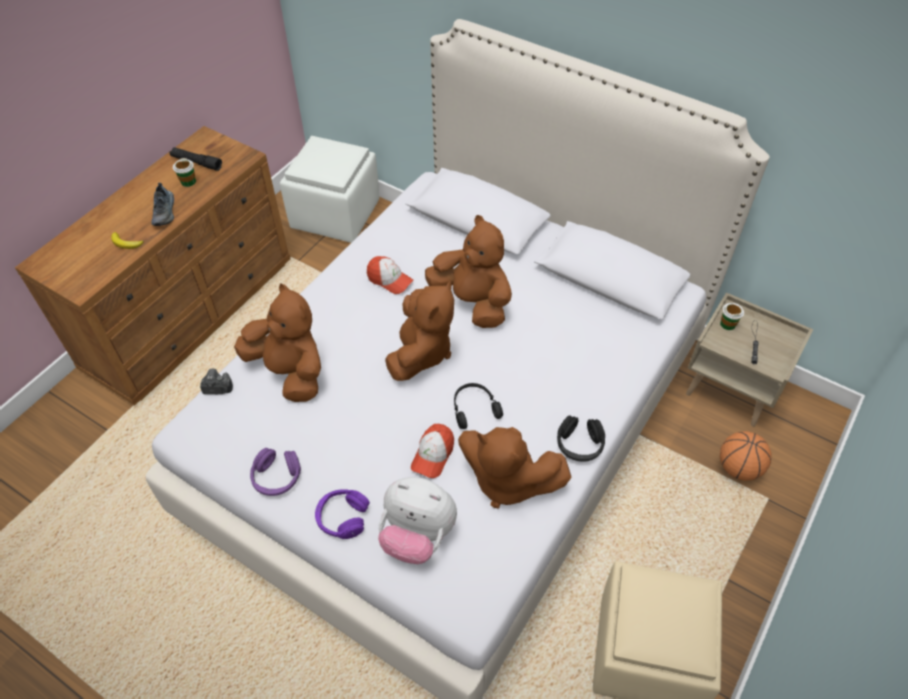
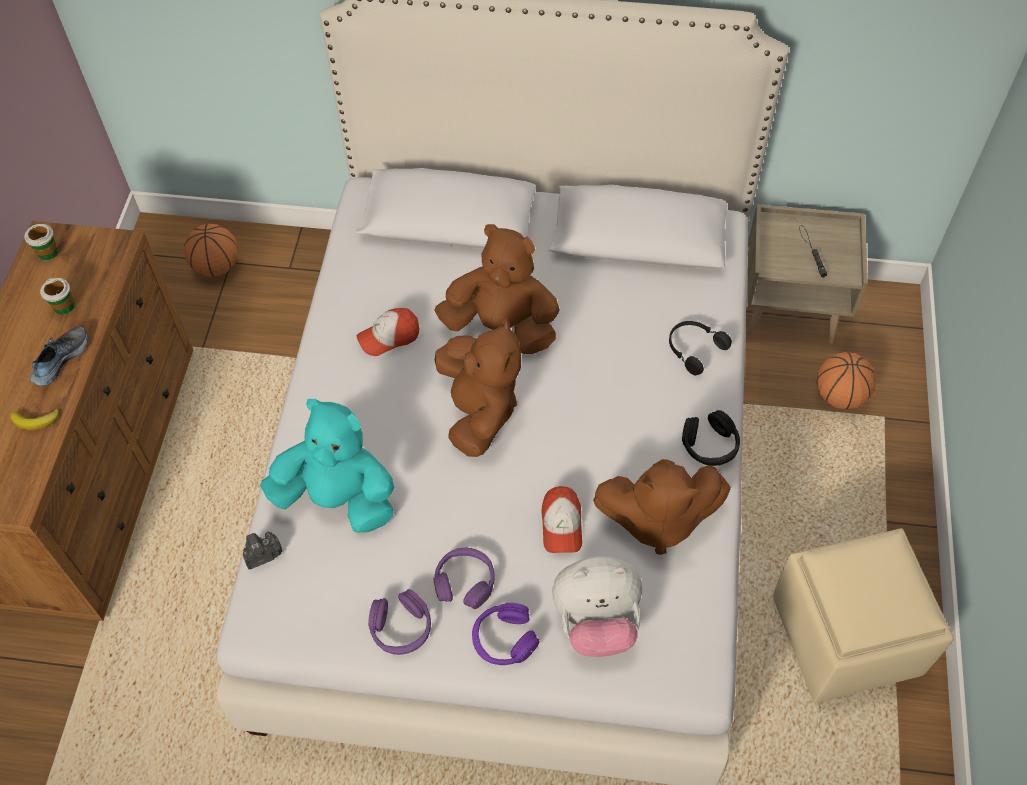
camera: 25 degrees left, 5 degrees up
shoe [151,183,174,226] -> shoe turned 120 degrees counterclockwise [30,326,88,386]
black flashlight [170,147,222,171] -> none
brown plush toy [234,283,321,402] -> turquoise plush toy [260,399,394,533]
white ottoman [280,136,380,243] -> basketball [184,224,238,277]
cap [367,256,413,294] -> cap turned 150 degrees clockwise [357,308,419,356]
black headphones [454,383,503,429] -> black headphones moved to [669,321,732,376]
cup [720,303,744,330] -> cup moved to [24,224,58,260]
none -> purple headphones [434,548,495,609]

